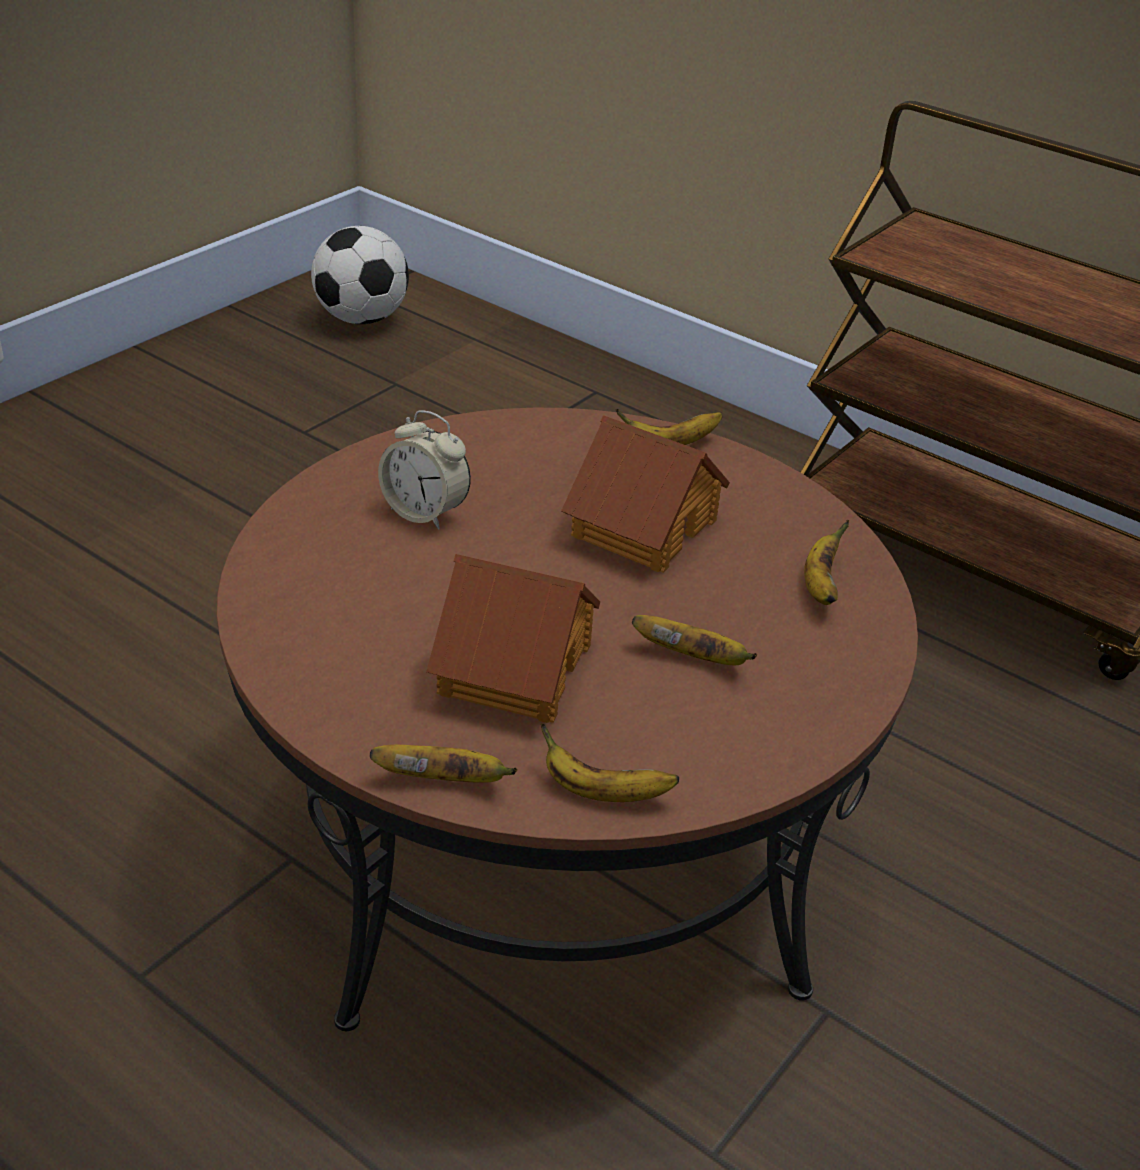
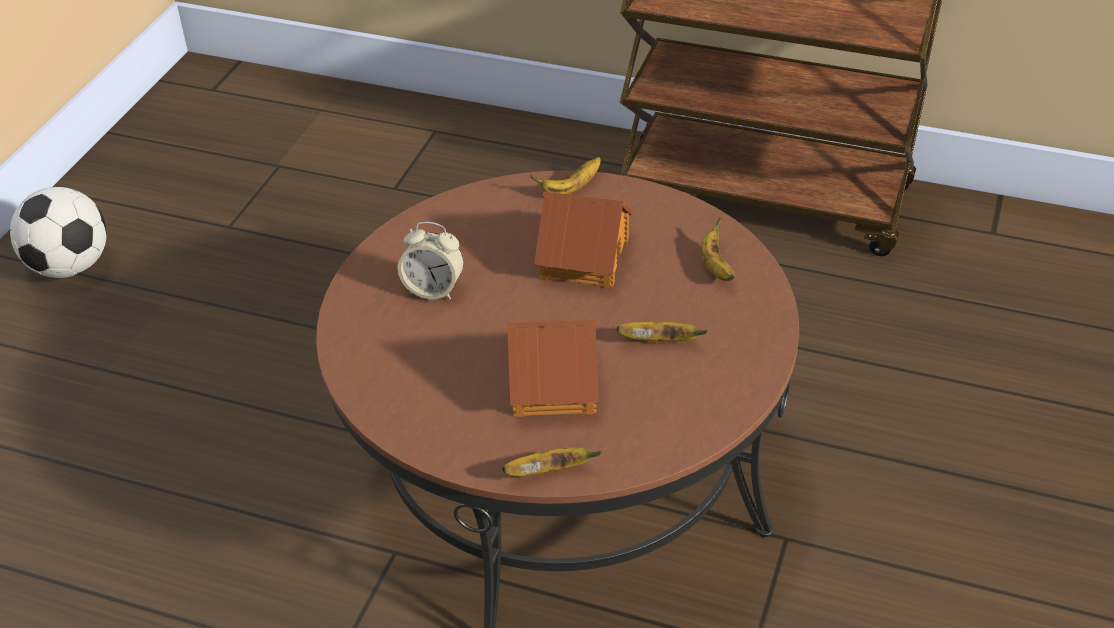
camera: 15 degrees left, 5 degrees up
football [311,226,409,324] -> football moved to [10,187,107,278]
banana [541,723,679,802] -> none

